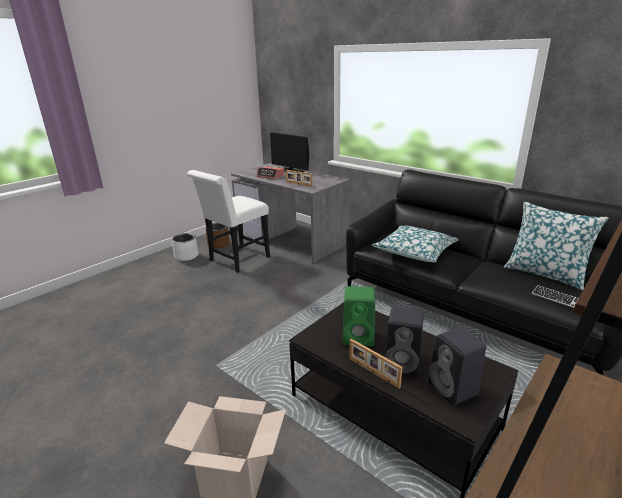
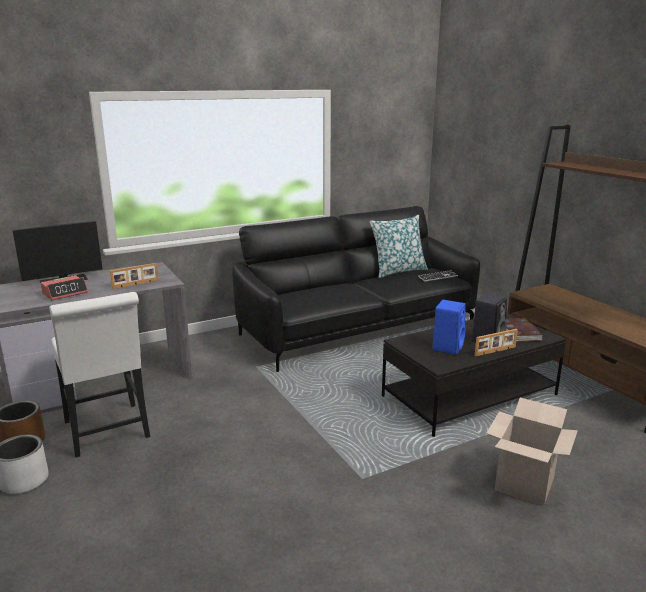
camera: 70 degrees left, 5 degrees down
green speaker [342,286,375,346] -> blue speaker [432,300,466,354]
pillow [372,225,459,262] -> none
black speaker [429,327,486,405] -> book [506,318,543,341]

